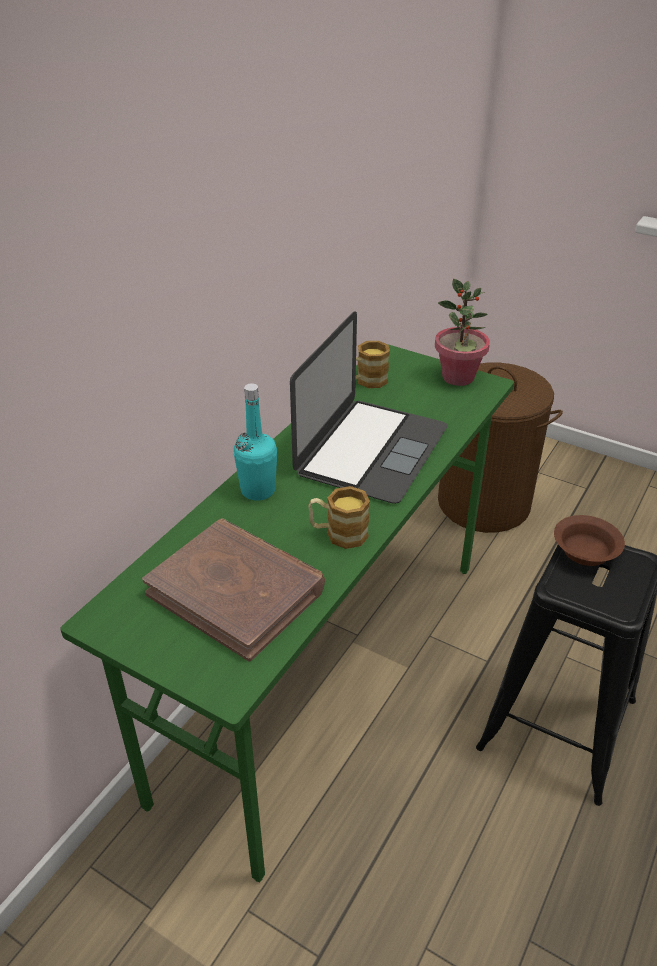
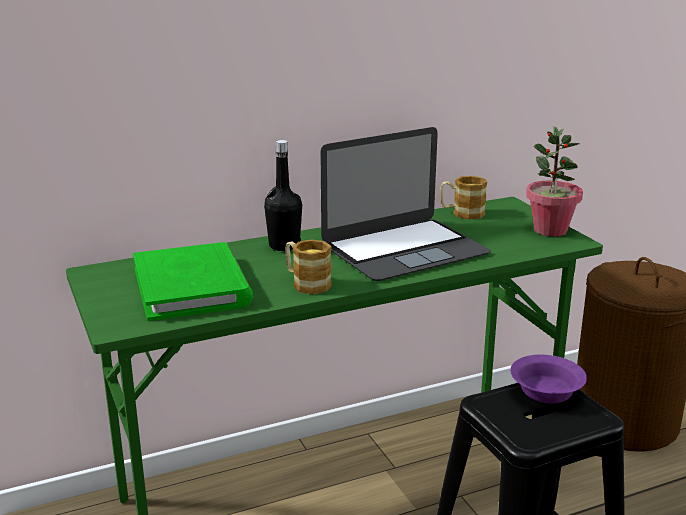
camera: 35 degrees right, 15 degrees down
brown book [142,519,325,662] -> green book [133,242,253,321]
turquoise bottle [234,384,277,501] -> black bottle [264,140,302,251]
brown bowl [554,515,625,566] -> purple bowl [510,355,587,403]

